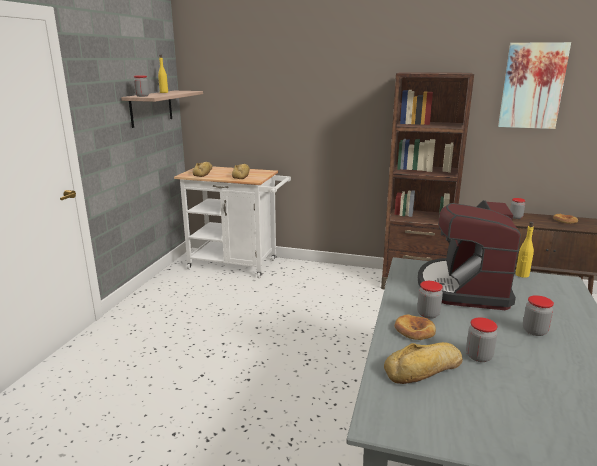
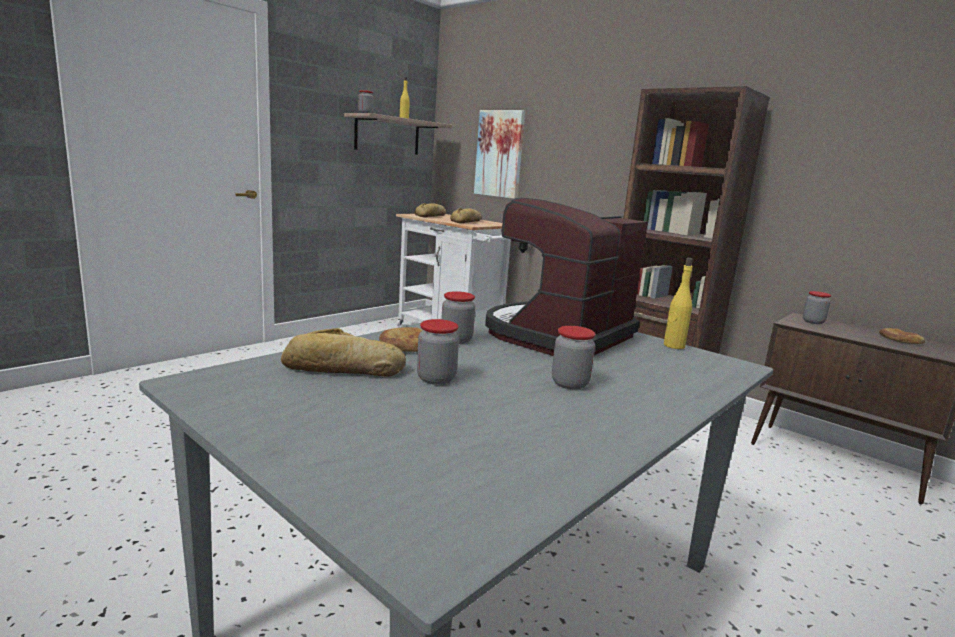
camera: 25 degrees right, 5 degrees down
picture [498,42,571,129] -> picture moved to [474,110,525,199]

